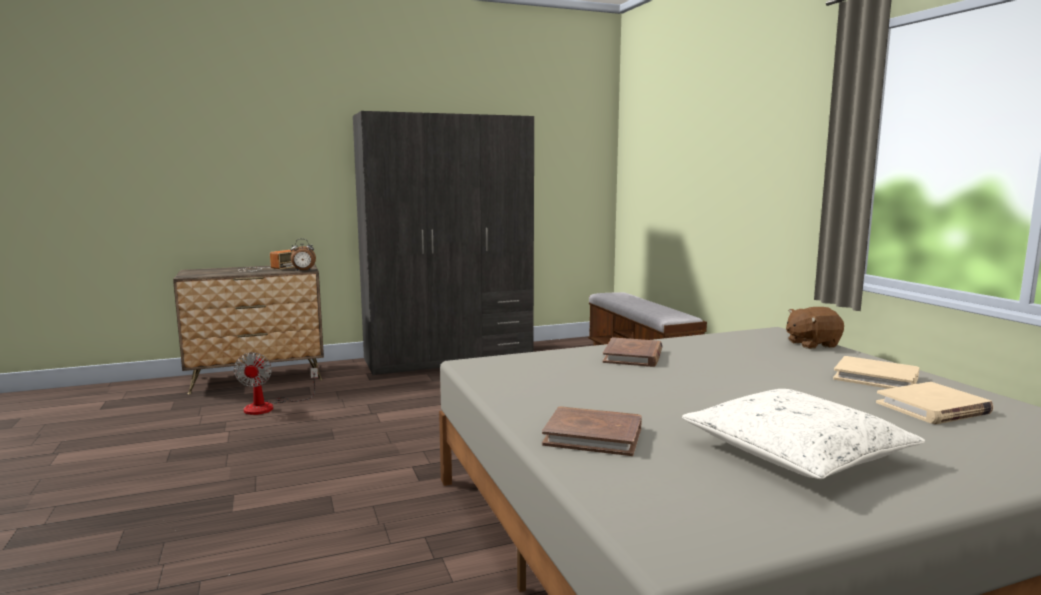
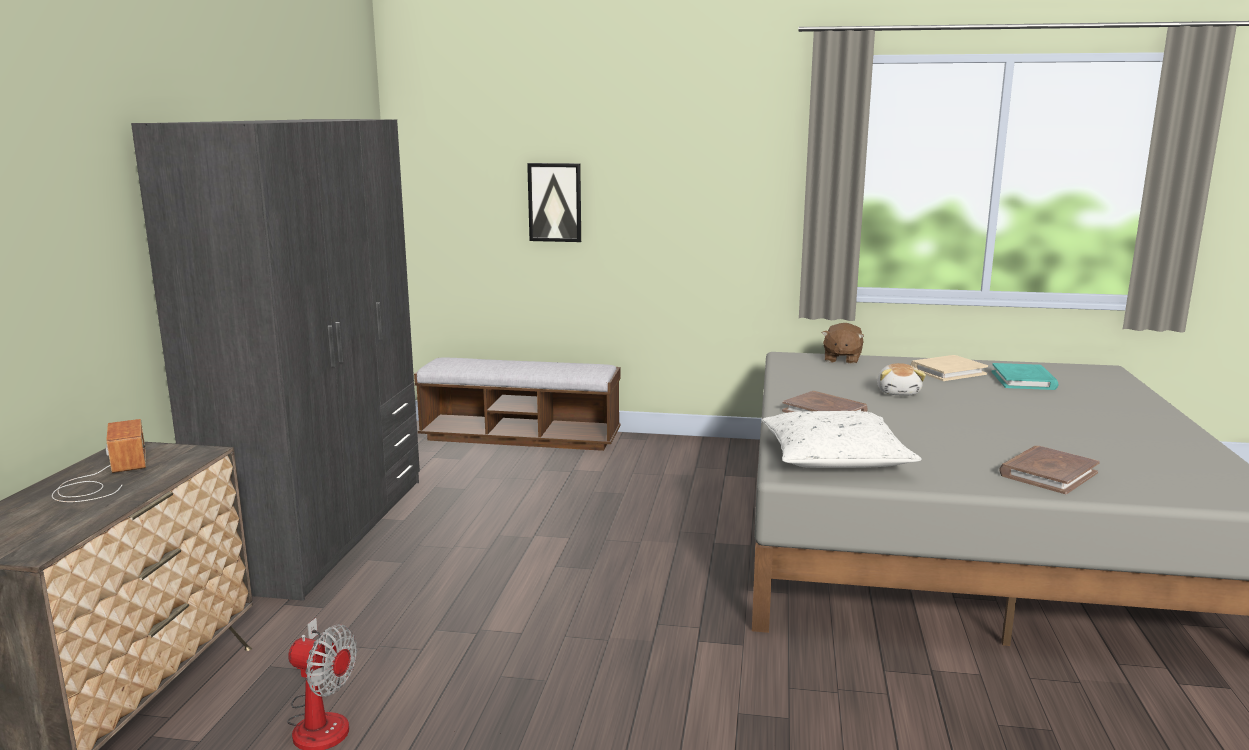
camera: 60 degrees left, 5 degrees up
alarm clock [291,239,316,271] -> none
white pillow [682,389,925,479] -> white pillow moved to [762,411,922,468]
beige book [876,382,993,424] -> turquoise book [992,363,1058,390]
none -> picture [527,163,581,242]
none -> plush toy [877,363,926,396]

